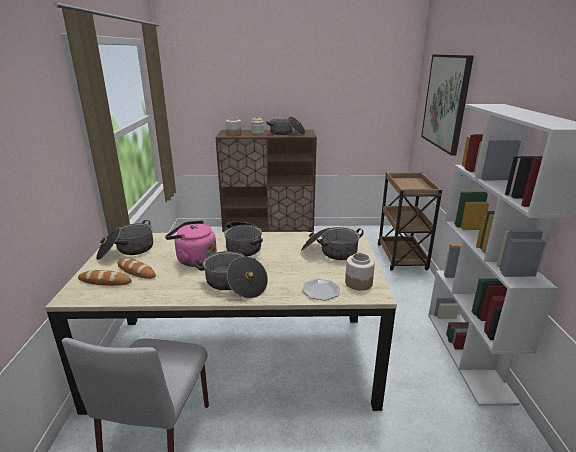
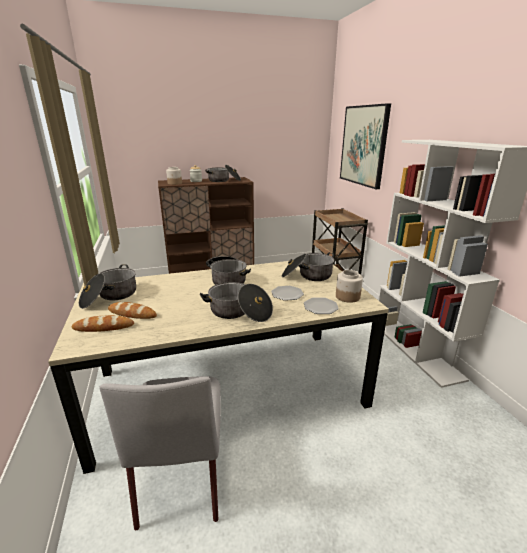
camera: 15 degrees left, 0 degrees up
pink kettle [165,220,217,267] -> none
none -> plate [271,286,304,301]

